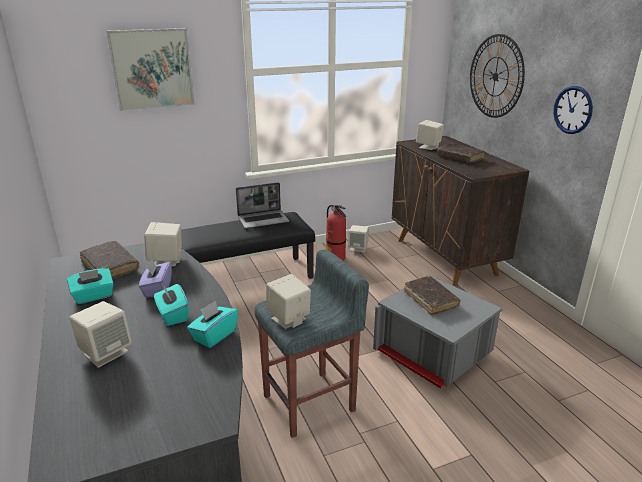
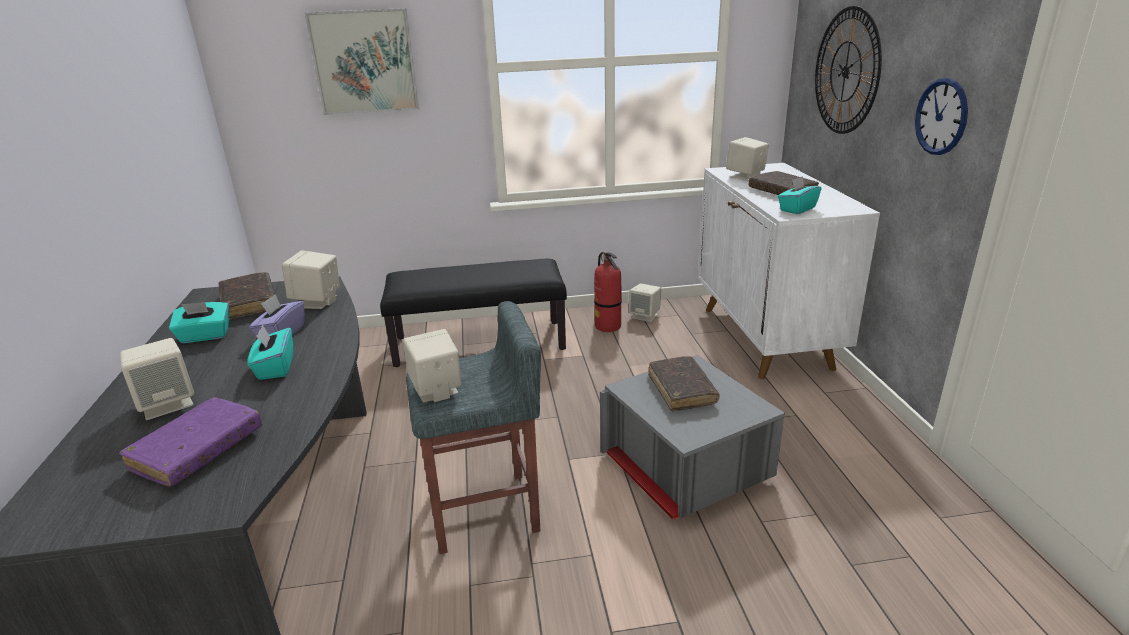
camera: 15 degrees right, 0 degrees up
turquoise tissue box [187,300,238,348] -> turquoise tissue box moved to [778,176,821,214]
laptop [236,182,289,228] -> none
brown cabinet [392,136,529,286] -> white cabinet [698,163,880,379]
none -> purple book [119,397,262,487]

